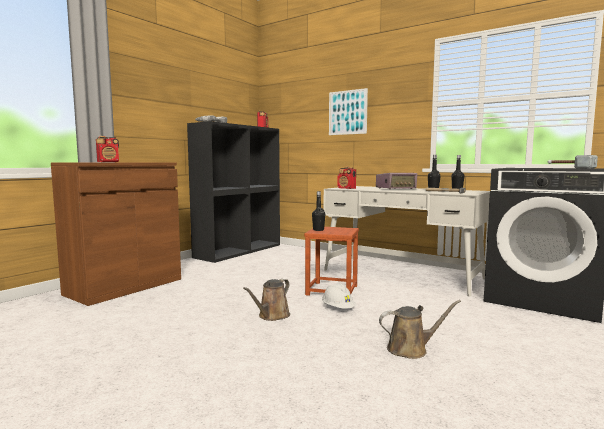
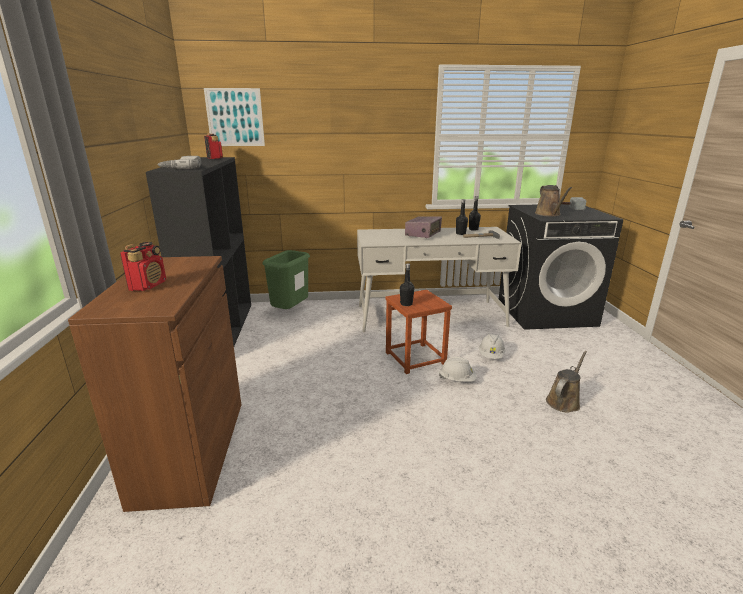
camera: 40 degrees left, 15 degrees up
brown watering can [243,279,290,321] -> brown watering can moved to [535,185,572,216]
picture [329,88,368,135] -> picture moved to [204,88,265,146]
radio [338,167,356,189] -> none
none -> green trash can [262,250,310,309]
none -> white hard hat [479,334,505,359]

